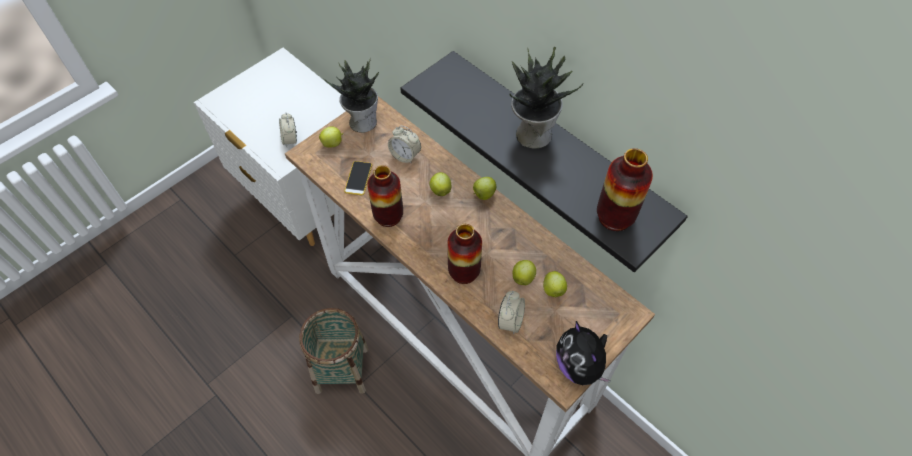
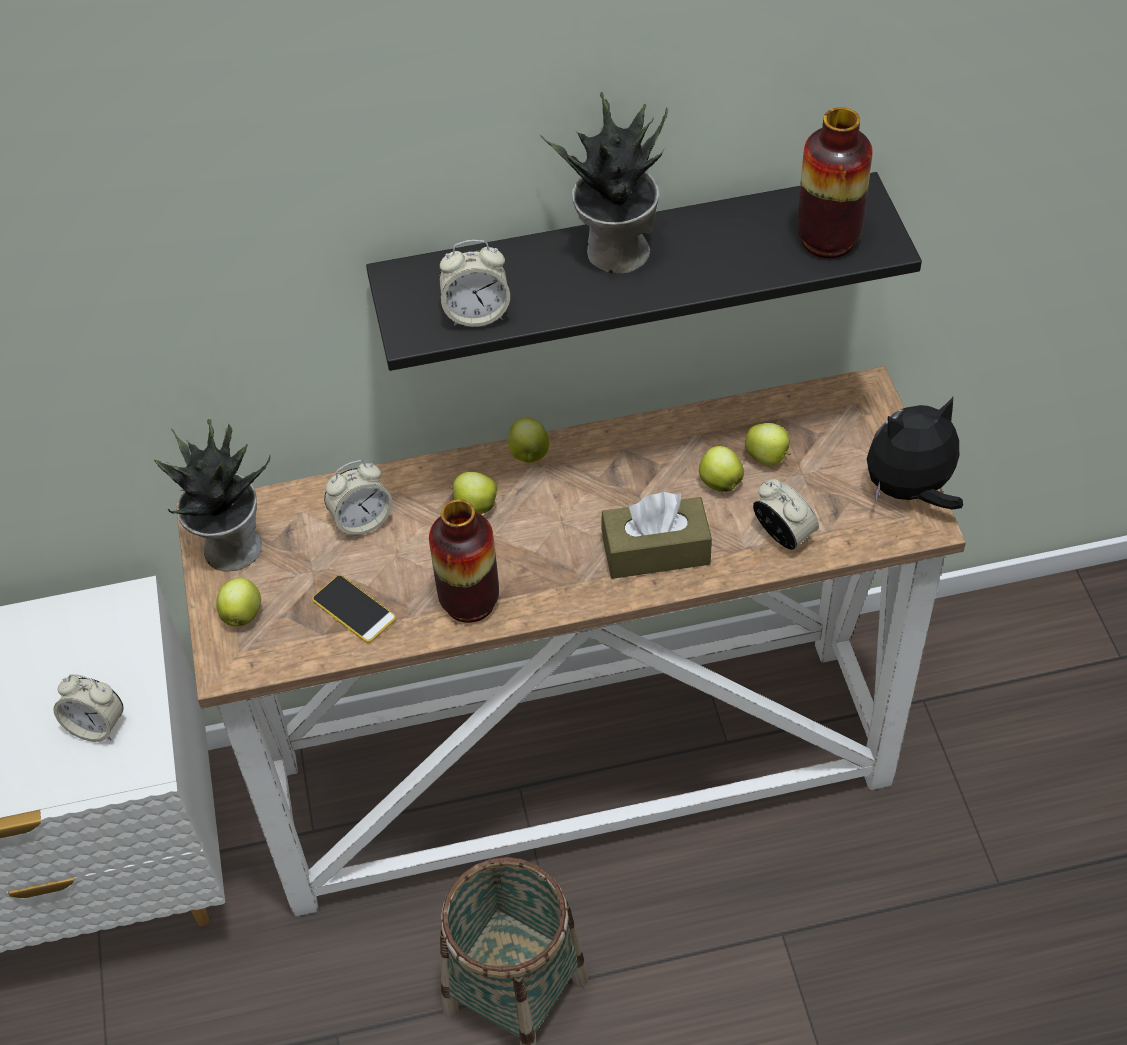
camera: 55 degrees left, 5 degrees down
vase [447,224,482,284] -> brown tissue box [601,492,712,579]
plush toy [556,321,611,385] -> plush toy turned 150 degrees clockwise [867,397,963,510]
none -> alarm clock [439,240,510,327]

